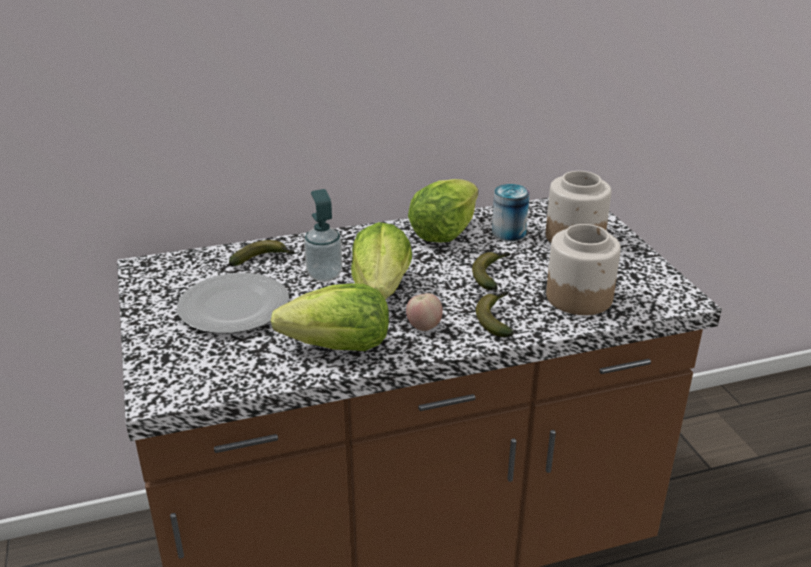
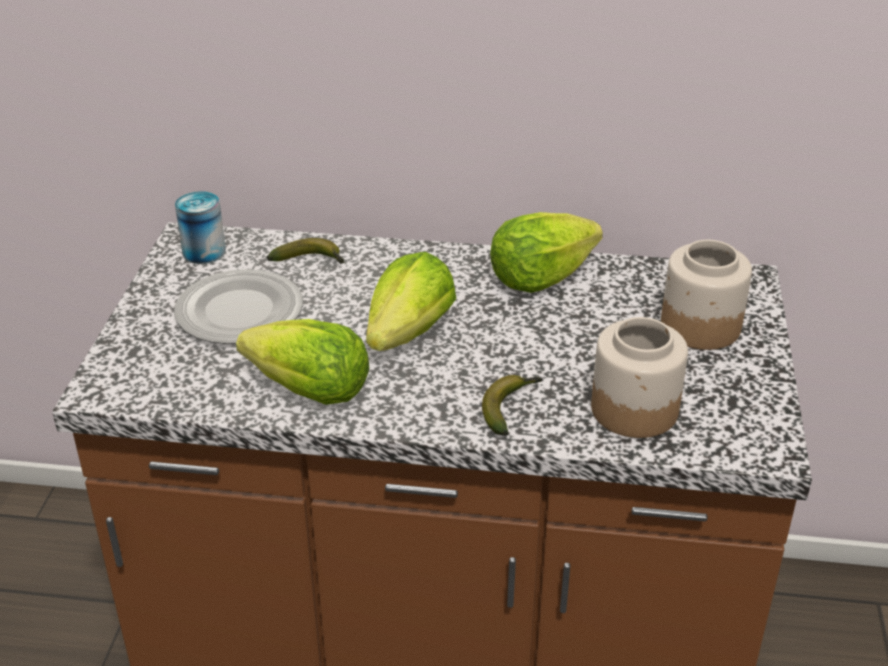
camera: 25 degrees right, 5 degrees up
soap dispenser [304,189,342,282] -> none
apple [406,293,443,331] -> none
banana [472,252,510,290] -> none
can [492,184,530,241] -> can moved to [175,191,226,264]

